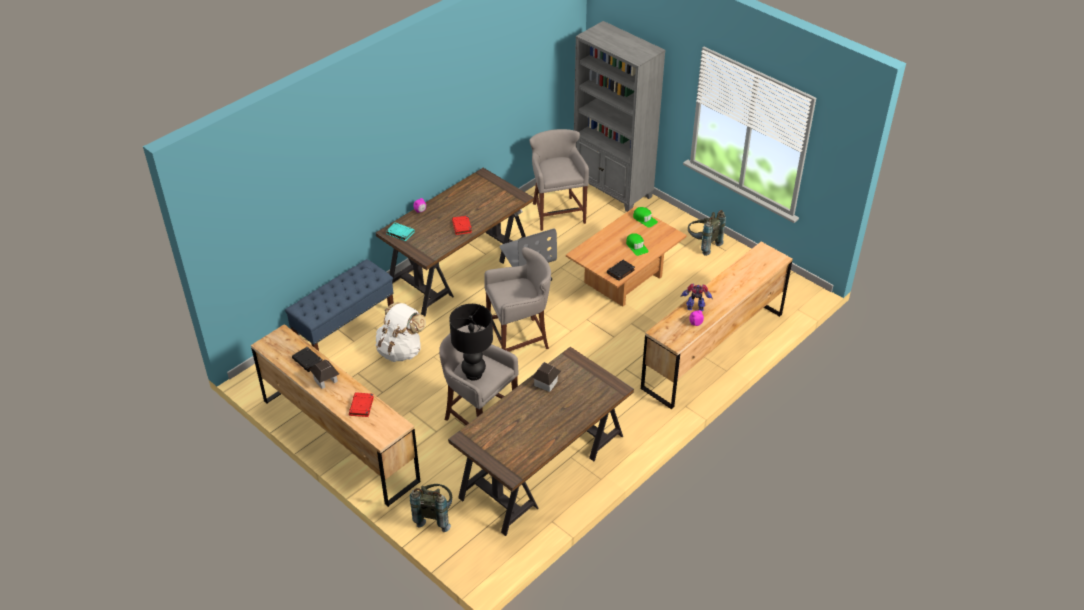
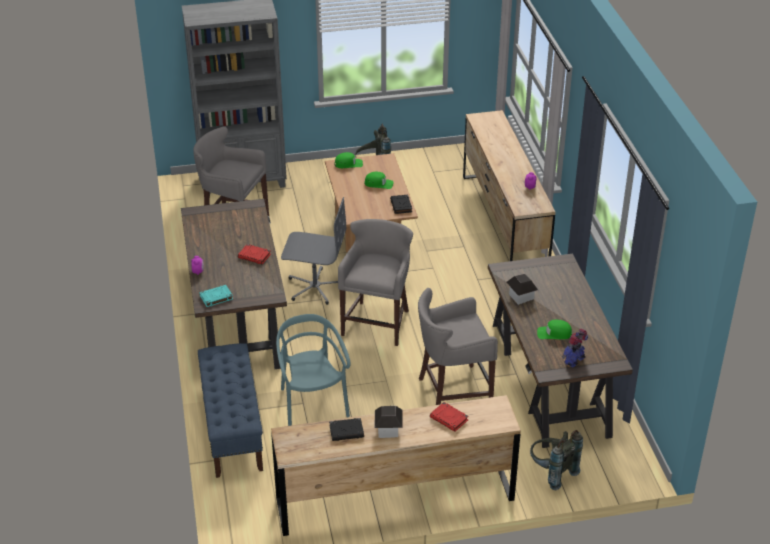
camera: 55 degrees left, 5 degrees down
white backpack [376,302,426,362] -> turquoise chair [276,314,351,426]
black table lamp [449,304,493,381] -> none
toy robot [681,284,713,311] -> toy robot moved to [562,329,588,367]
none -> green cap [537,320,572,340]

